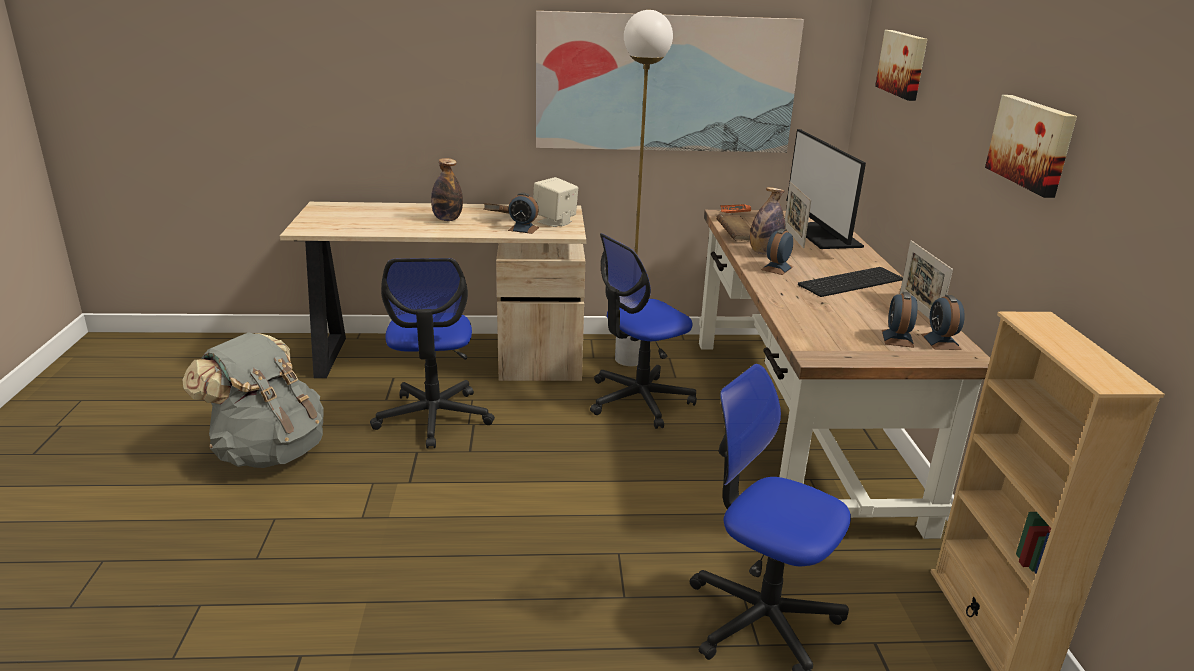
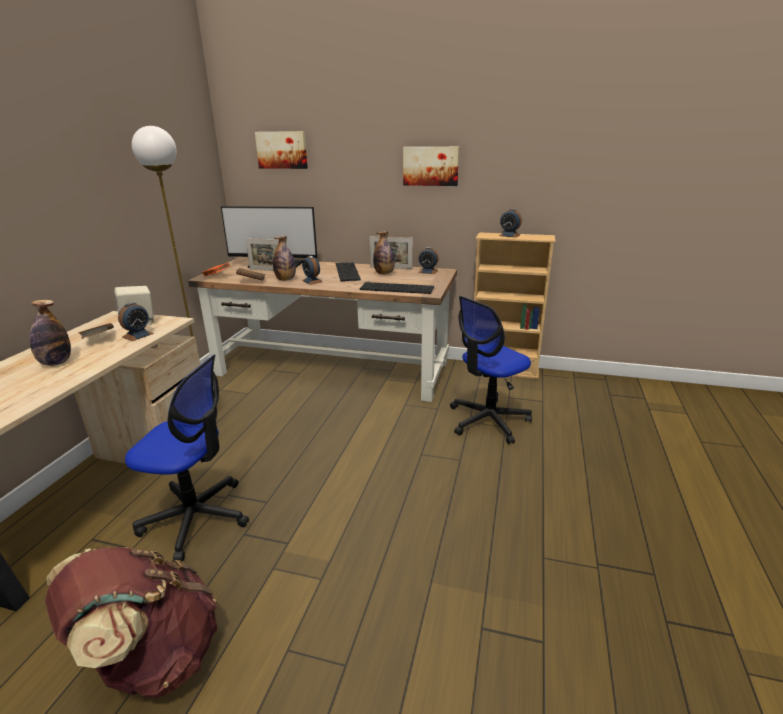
camera: 70 degrees left, 0 degrees up
grey backpack [183,332,324,468] -> brown backpack [45,547,217,698]
picture [536,11,804,153] -> none
office chair [590,233,697,429] -> none
alarm clock [882,292,918,348] -> alarm clock moved to [499,209,522,238]
none -> keyboard [360,282,434,294]
none -> bottle [373,231,395,274]

